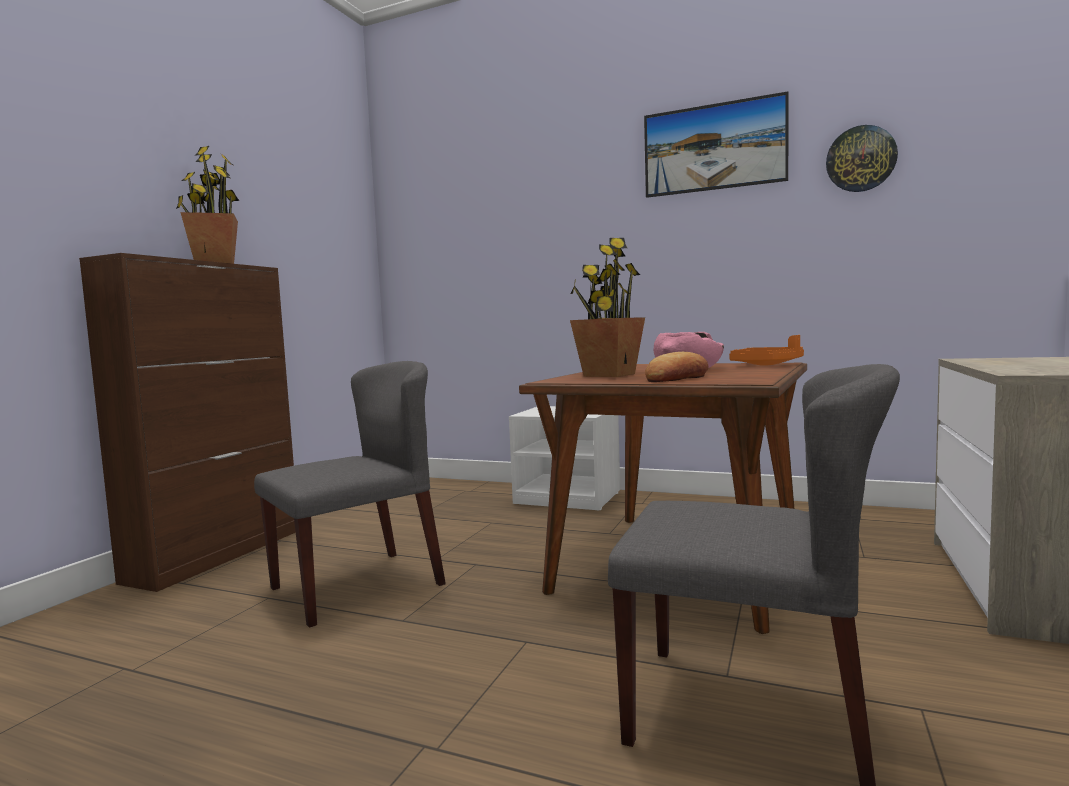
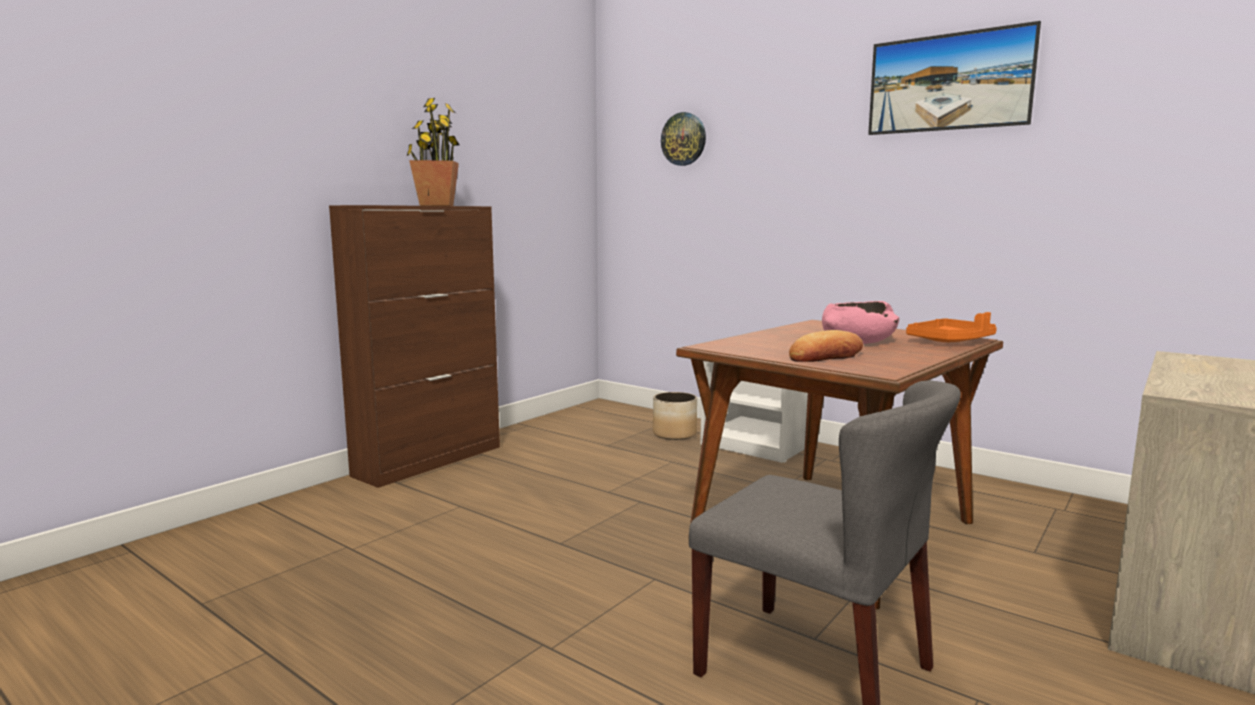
camera: 15 degrees right, 5 degrees up
grey chair [254,361,446,628] -> none
potted plant [570,238,645,377] -> none
wall clock [826,125,898,192] -> wall clock moved to [661,112,706,166]
none -> planter [653,392,697,440]

